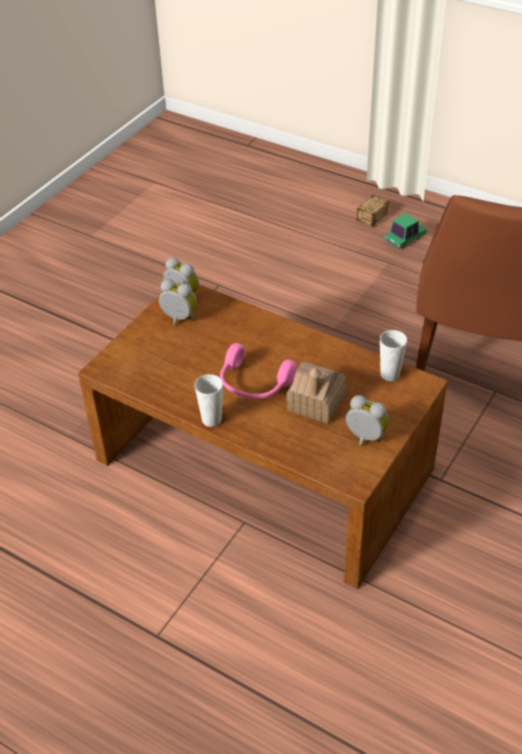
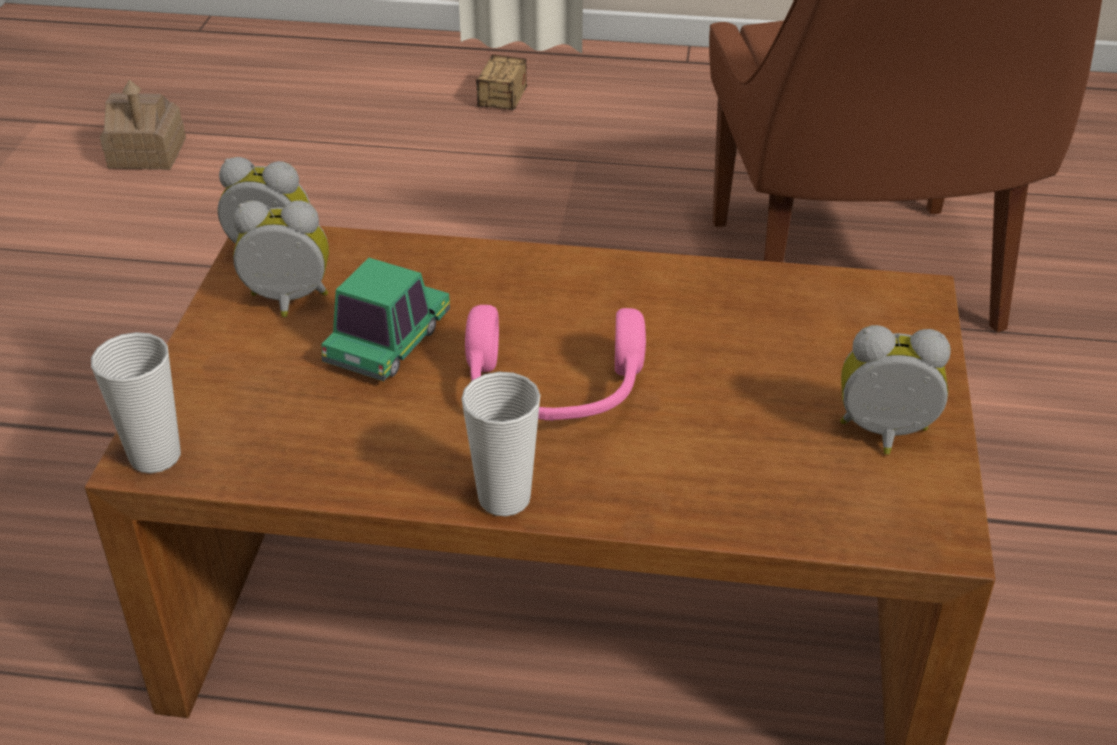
camera: 25 degrees left, 5 degrees down
toy house [287,362,346,424] -> toy house moved to [100,80,186,170]
cup [380,330,407,381] -> cup moved to [91,332,181,473]
toy car [384,213,427,249] -> toy car moved to [322,258,450,381]

